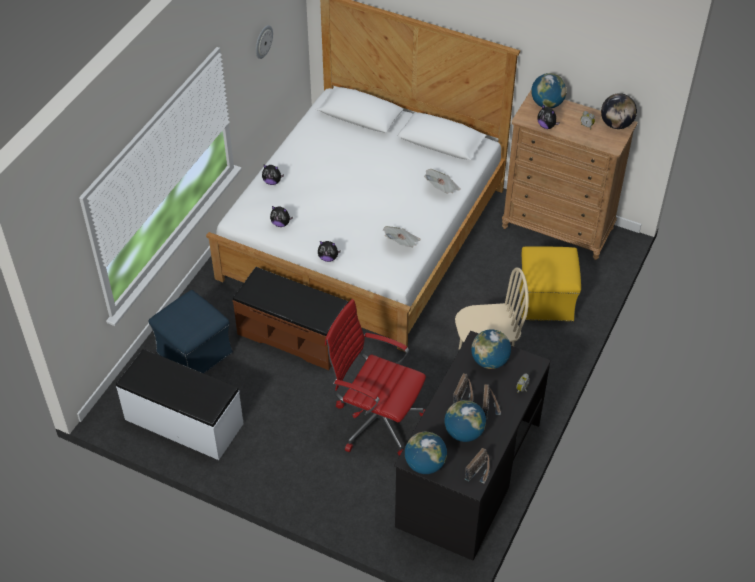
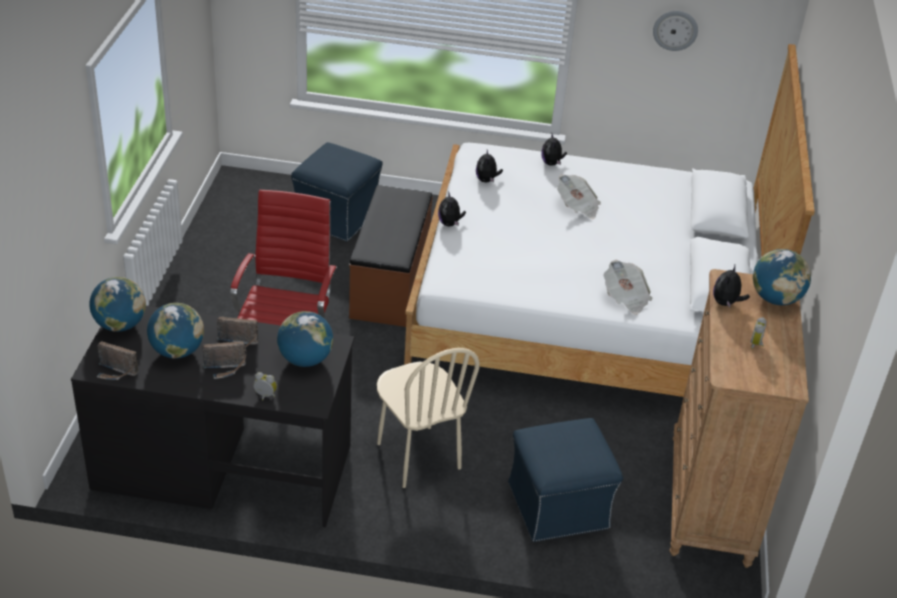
camera: 70 degrees right, 10 degrees down
white bench [116,349,244,460] -> none
newspaper [383,226,421,248] -> newspaper moved to [557,174,601,219]
yellow ottoman [519,246,581,321] -> blue ottoman [508,418,623,542]
globe [601,93,637,129] -> none

